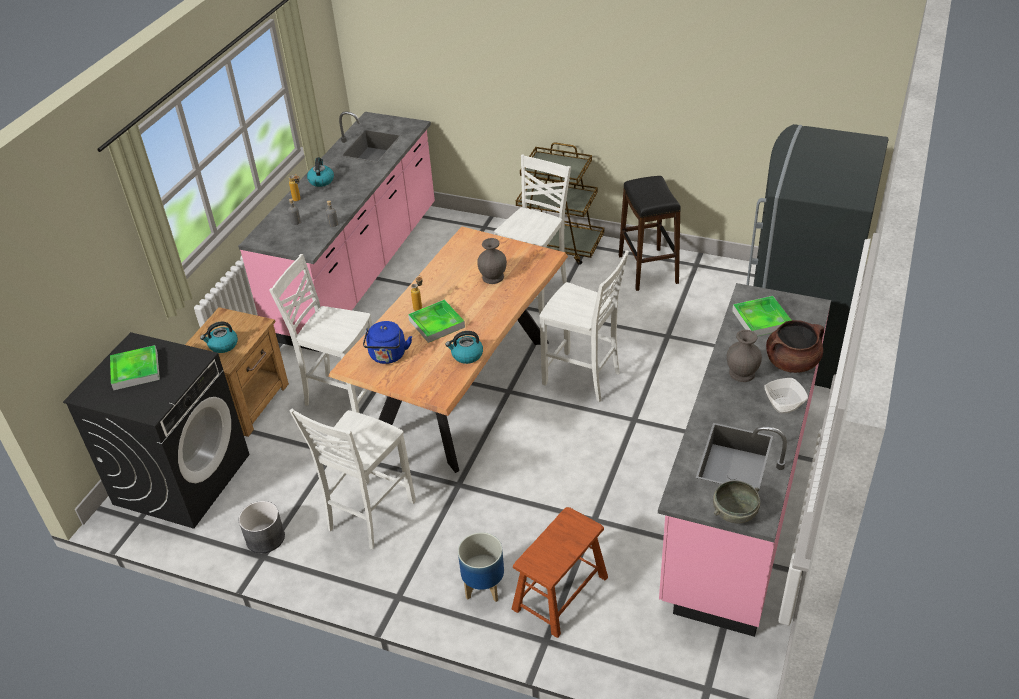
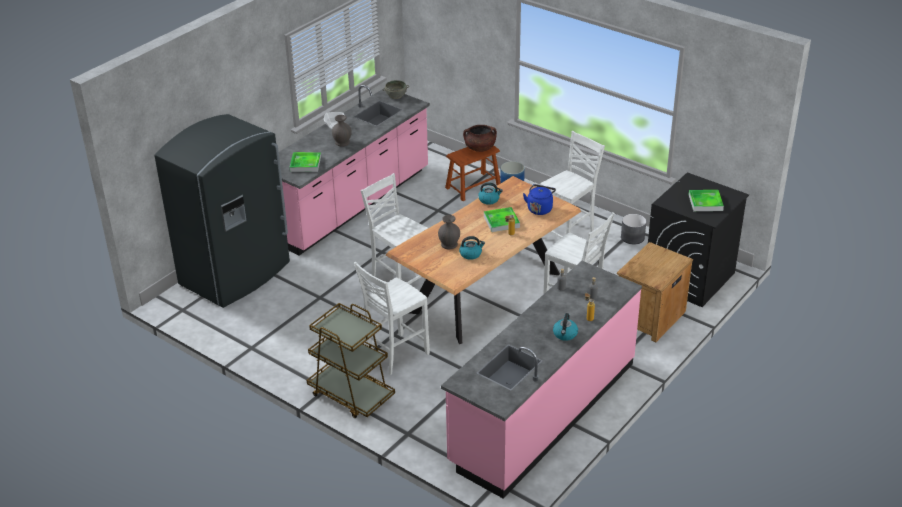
camera: 165 degrees left, 5 degrees down
kettle [200,321,238,353] -> kettle moved to [459,236,485,260]
black stool [619,176,681,291] -> none
brown cooking pot [766,320,824,373] -> brown cooking pot moved to [463,125,497,152]

